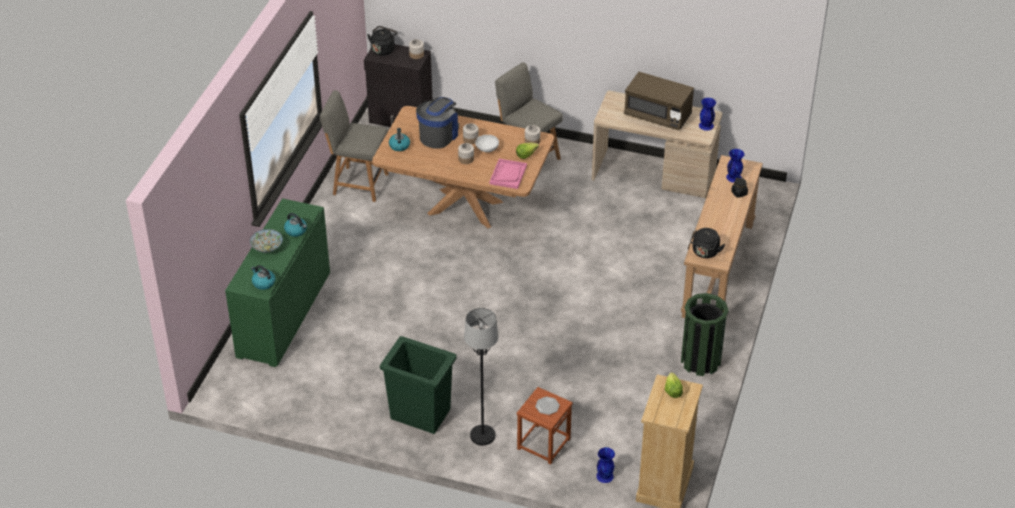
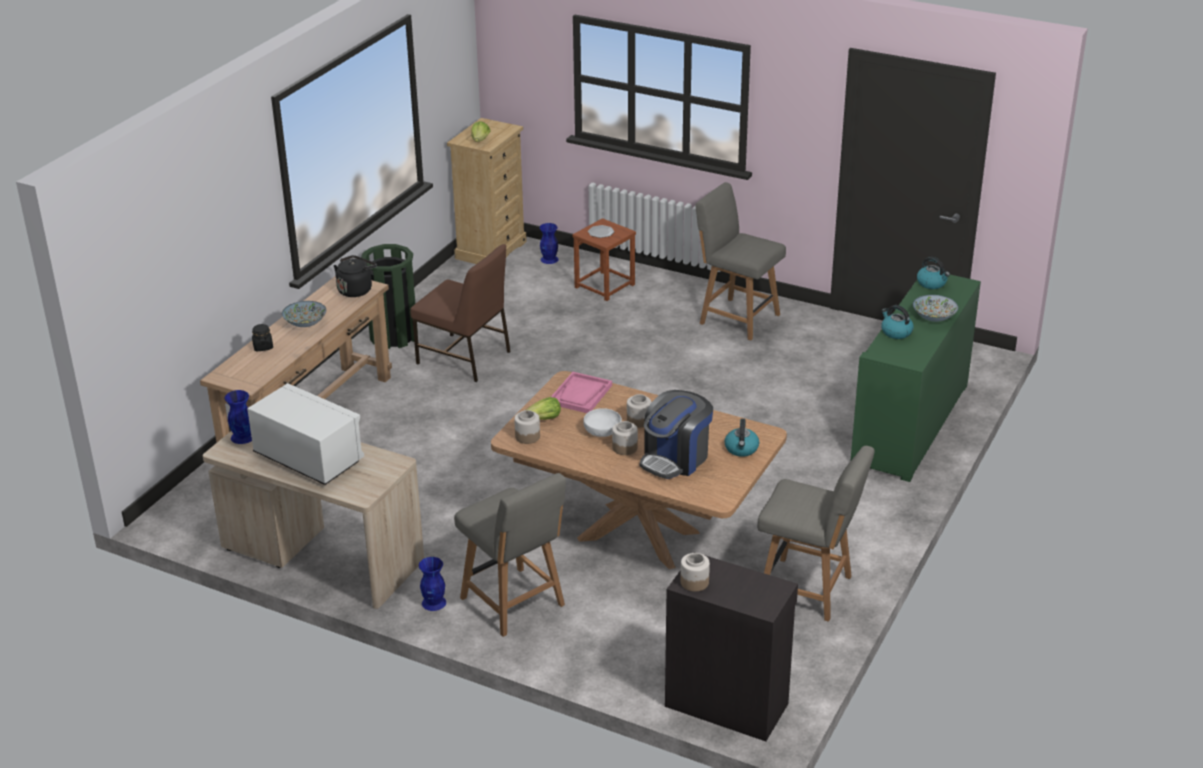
camera: 170 degrees left, 10 degrees down
black kettle [367,26,398,56] -> none
green trash can [380,336,457,434] -> grey chair [696,182,786,341]
black floor lamp [464,308,499,446] -> none
brown microwave [624,72,694,130] -> white microwave [247,383,364,485]
blue vase [726,149,744,183] -> blue vase moved to [419,557,446,611]
none -> bowl [282,301,326,327]
none -> brown chair [410,244,511,382]

